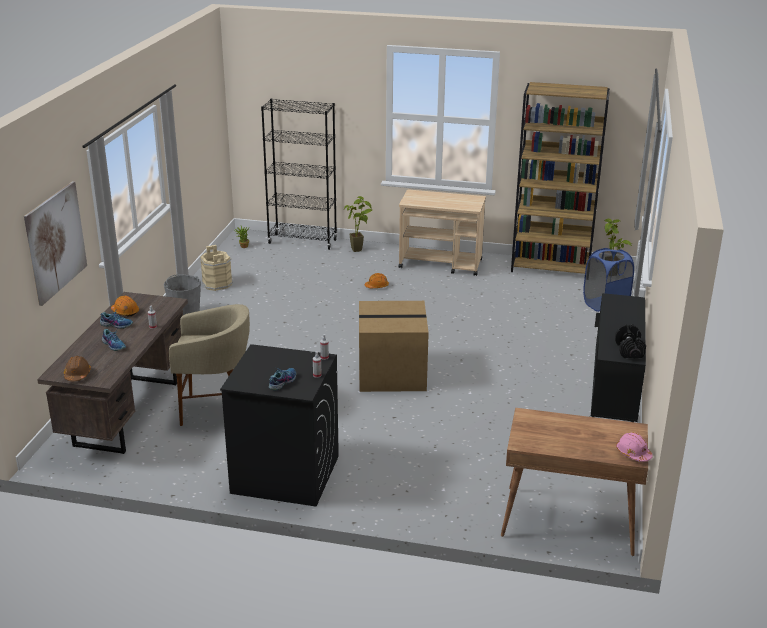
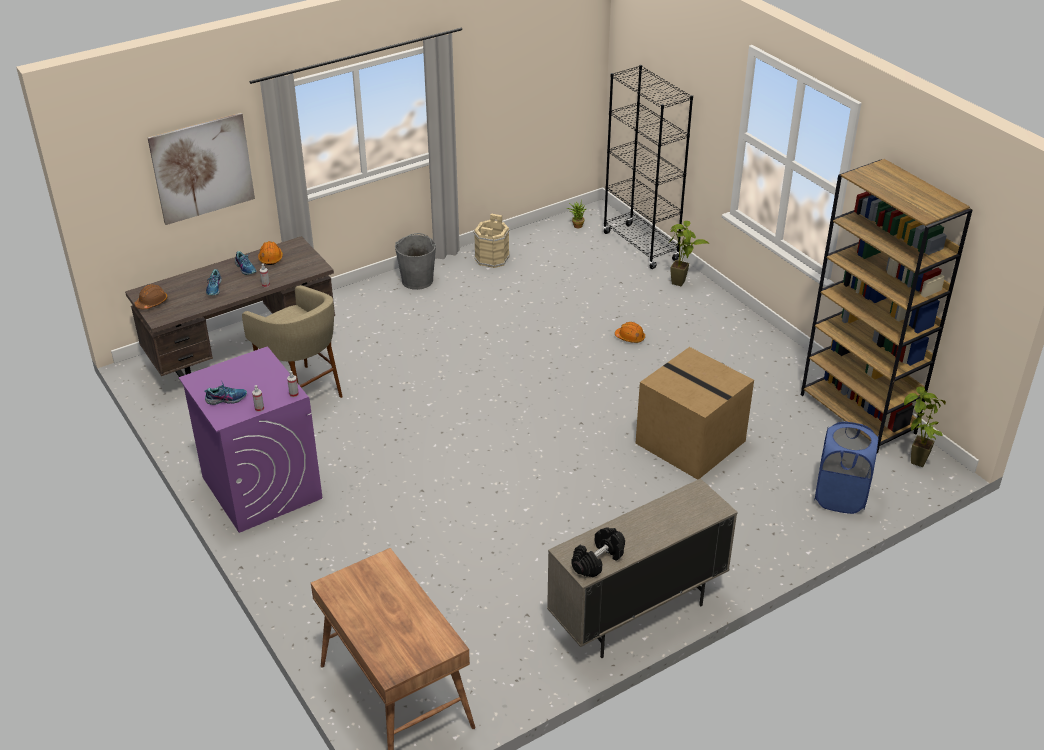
camera: 45 degrees right, 10 degrees up
black washing machine [220,344,339,507] -> purple washing machine [179,347,323,533]
cardboard box [359,301,429,392] -> cardboard box moved to [635,347,754,480]
beige cart [398,189,486,276] -> none
black cabinet [591,293,646,422] -> beige cabinet [547,478,738,658]
pink hard hat [616,432,653,462] -> none

